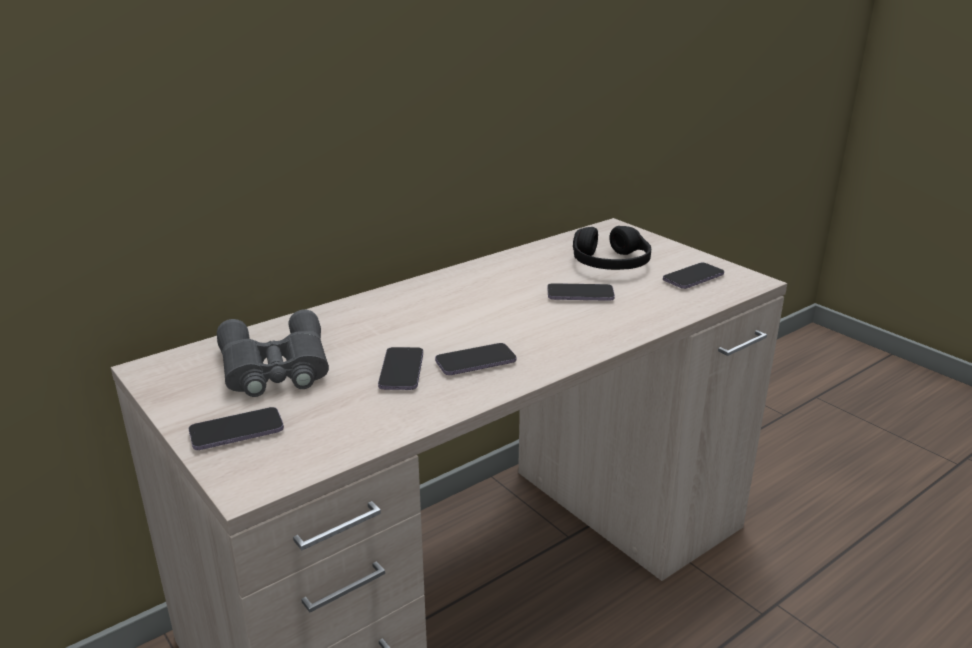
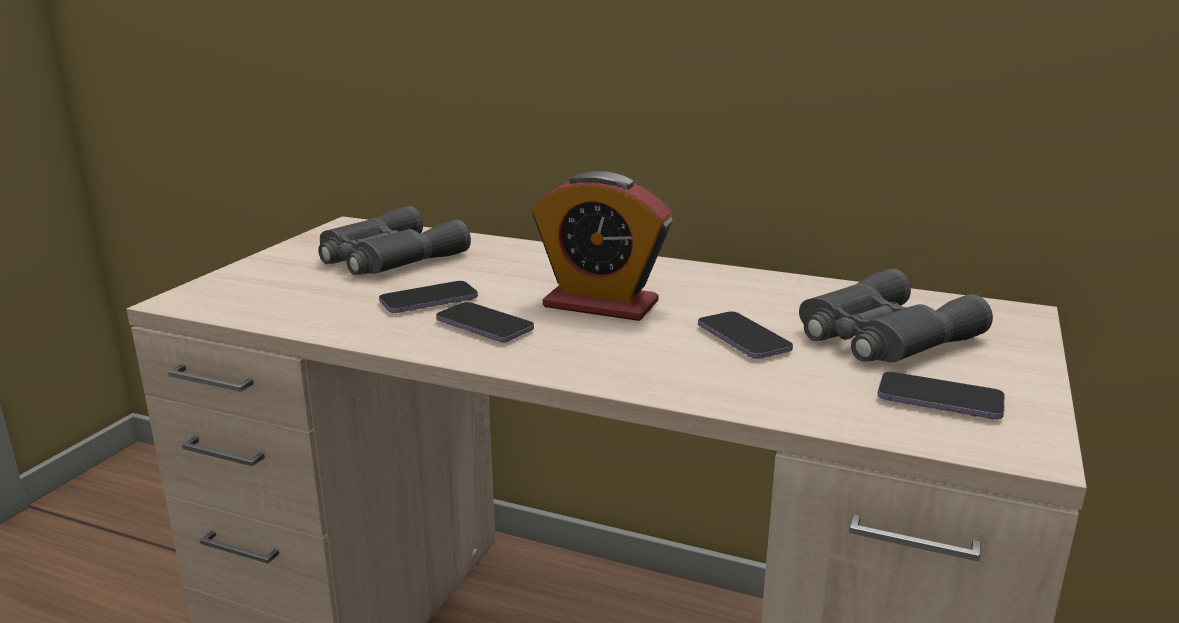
camera: 60 degrees right, 5 degrees down
phone [189,407,284,450] -> none
black headphones [573,226,651,270] -> grey binoculars [799,269,993,362]
none -> alarm clock [532,171,673,321]

